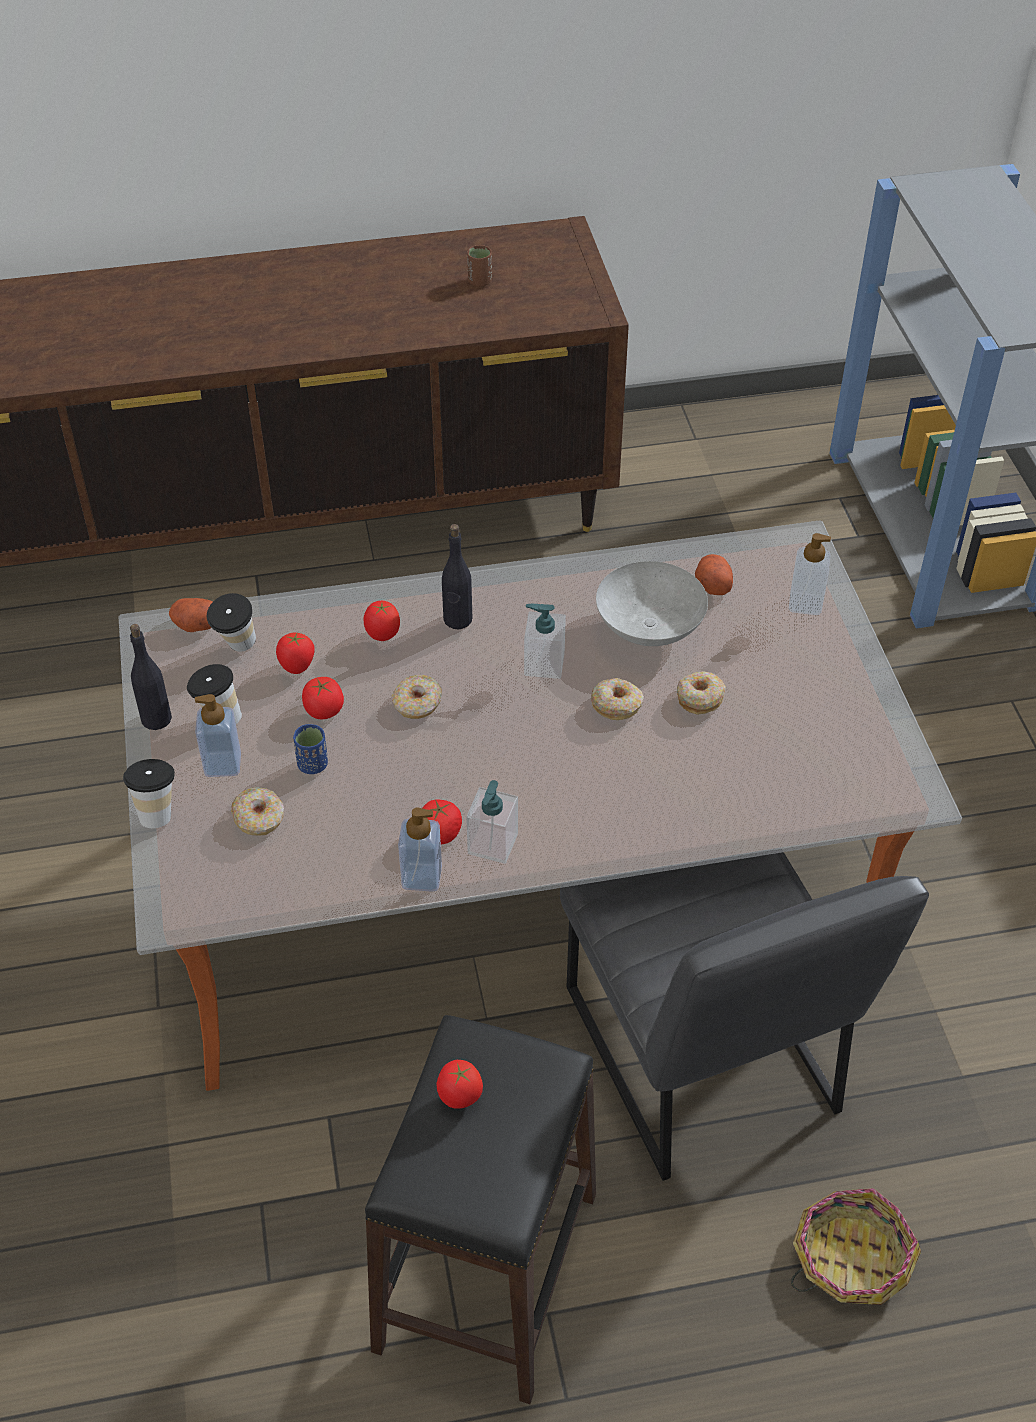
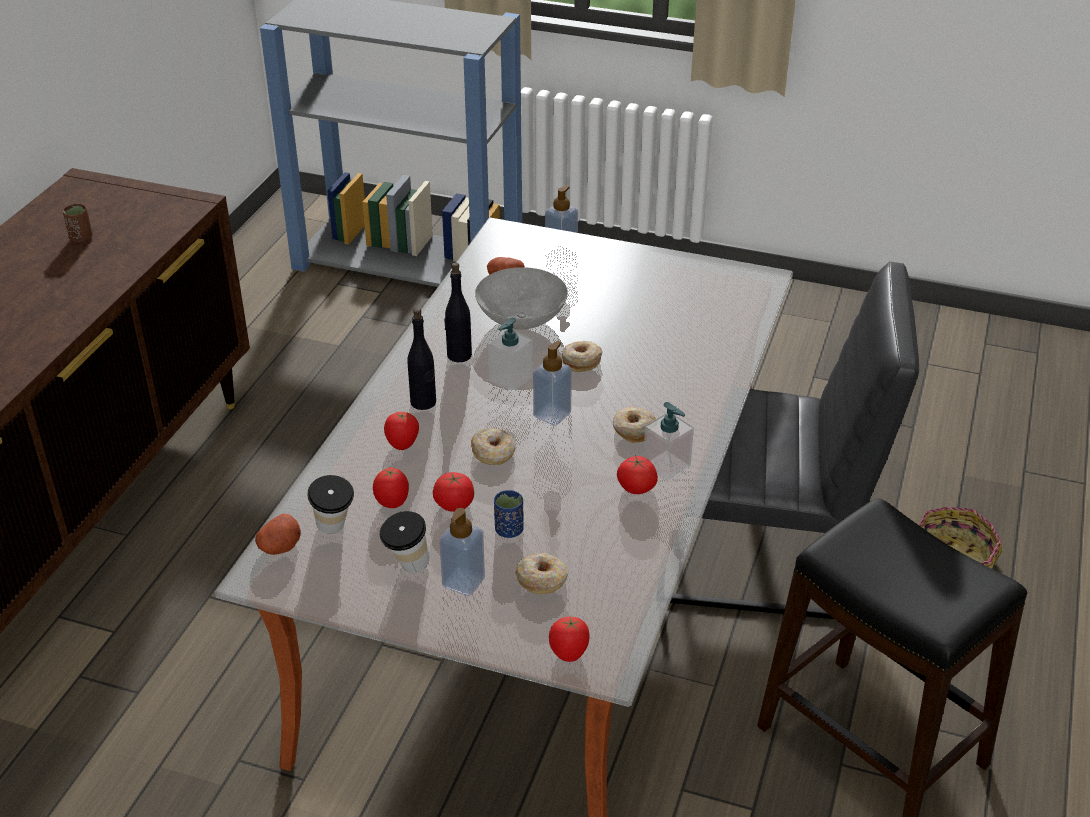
camera: 60 degrees left, 10 degrees down
cup [123,759,175,828] -> none
black bottle [130,624,172,730] -> black bottle moved to [444,263,472,362]
soap dispenser [398,807,442,892] -> soap dispenser moved to [533,341,572,426]
tomato [436,1060,483,1109] -> tomato moved to [549,617,590,662]
donut [677,671,726,715] -> donut moved to [613,407,656,443]

